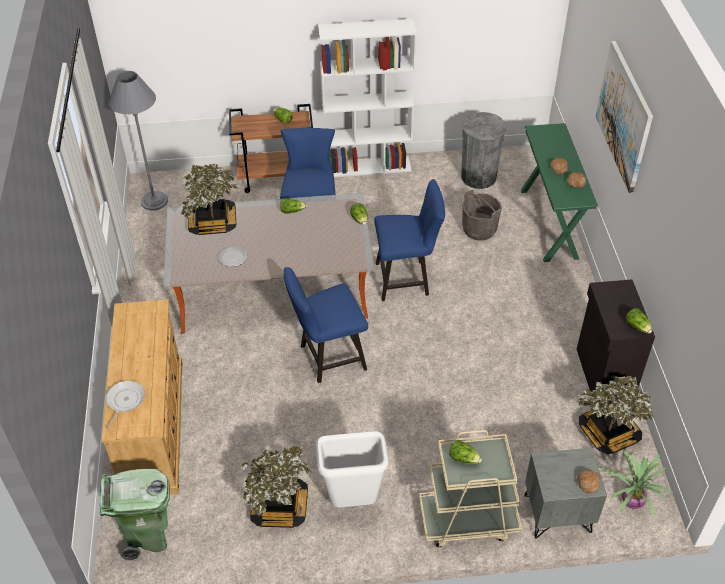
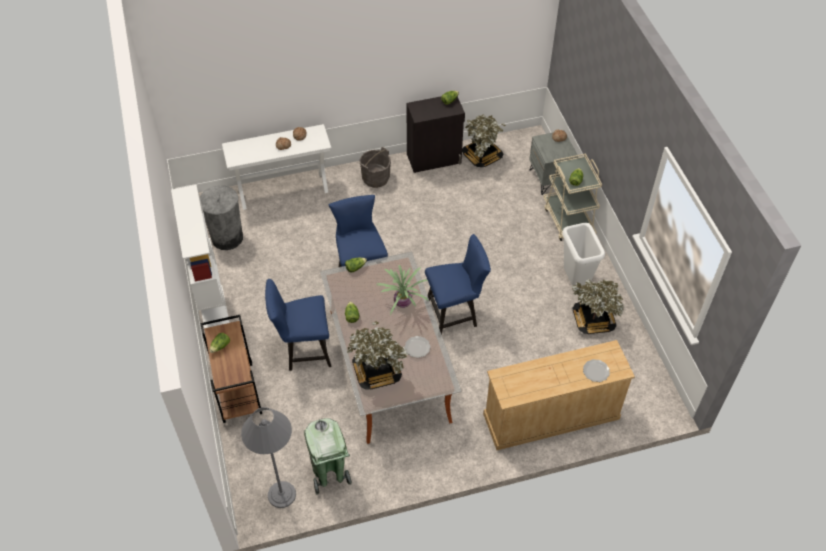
camera: 100 degrees left, 5 degrees up
green trash can [100,469,170,560] -> green trash can moved to [304,418,352,495]
frying pan [106,381,145,430] -> plate [583,359,610,382]
blue chair [283,267,368,383] -> blue chair turned 75 degrees counterclockwise [425,234,491,335]
grey bucket [462,190,502,241] -> grey bucket moved to [359,147,391,188]
green console table [521,123,598,262] -> white console table [222,124,332,210]
picture [596,41,653,193] -> none
potted plant [598,449,673,517] -> potted plant moved to [377,265,428,315]

